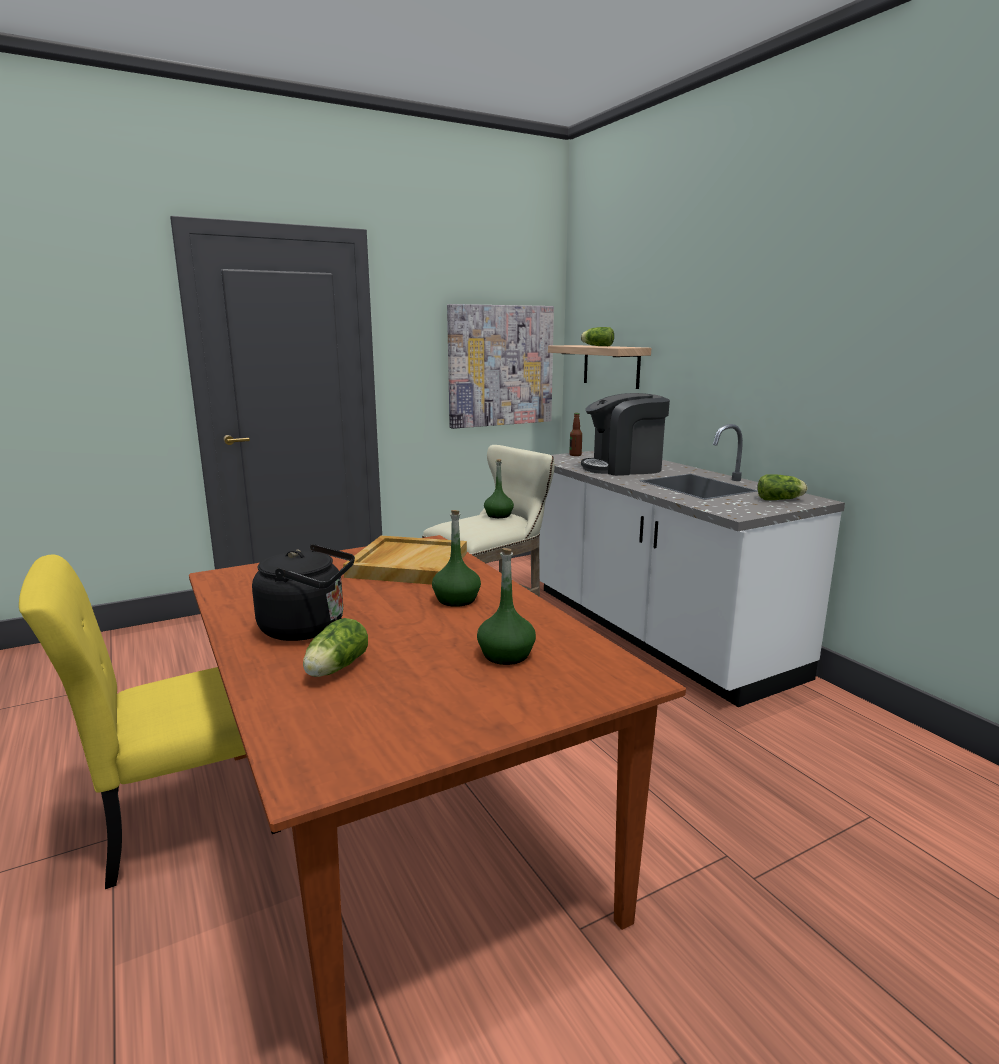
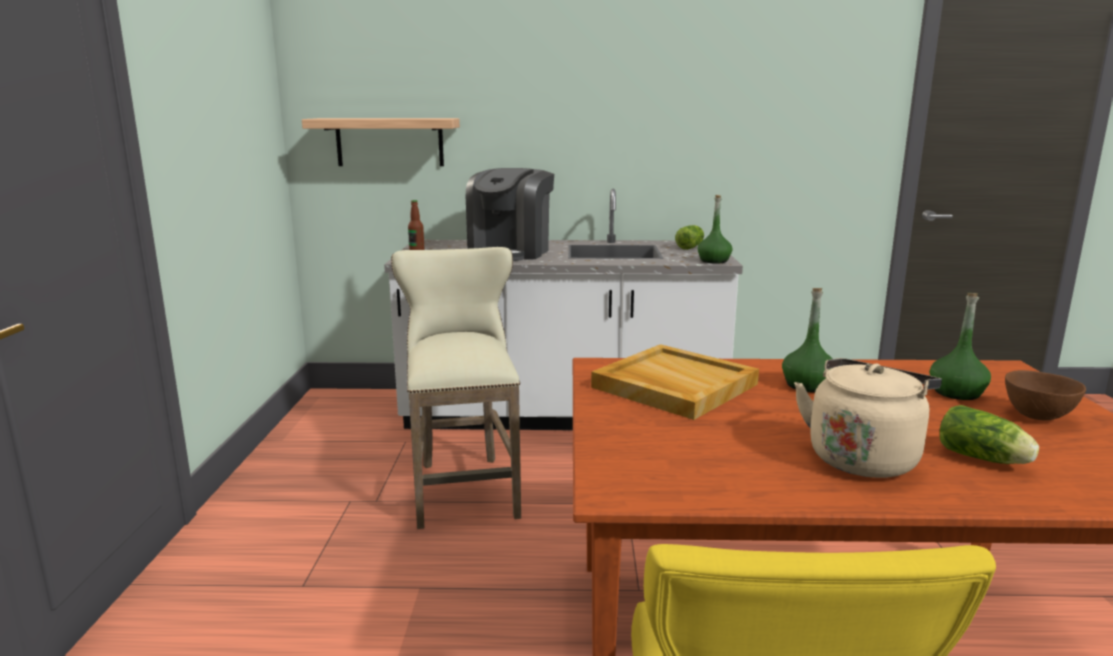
camera: 60 degrees left, 0 degrees up
black kettle [252,544,355,641] -> beige kettle [794,358,942,478]
picture [447,304,554,429] -> none
green bottle [484,459,514,518] -> green bottle moved to [697,195,733,264]
lettuce [581,327,614,346] -> none
none -> brown bowl [1005,370,1086,420]

